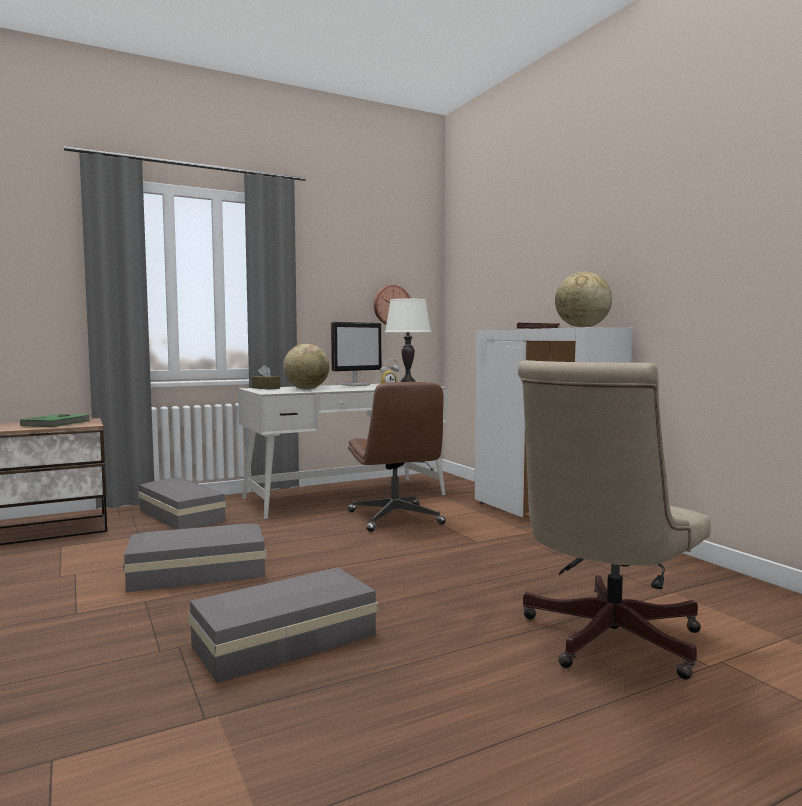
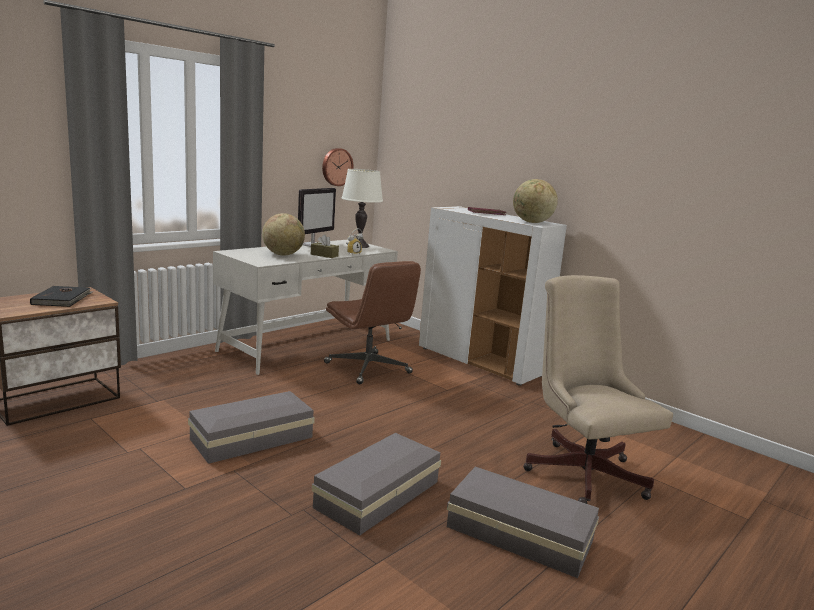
camera: 20 degrees left, 10 degrees up
green book [20,414,90,427] -> black book [30,286,93,307]
grey storage box [138,477,226,529] -> grey storage box moved to [447,467,599,578]
brown tissue box [252,365,280,390] -> brown tissue box moved to [311,235,339,258]
beige office chair [518,360,711,680] -> beige office chair turned 135 degrees clockwise [523,275,673,504]

